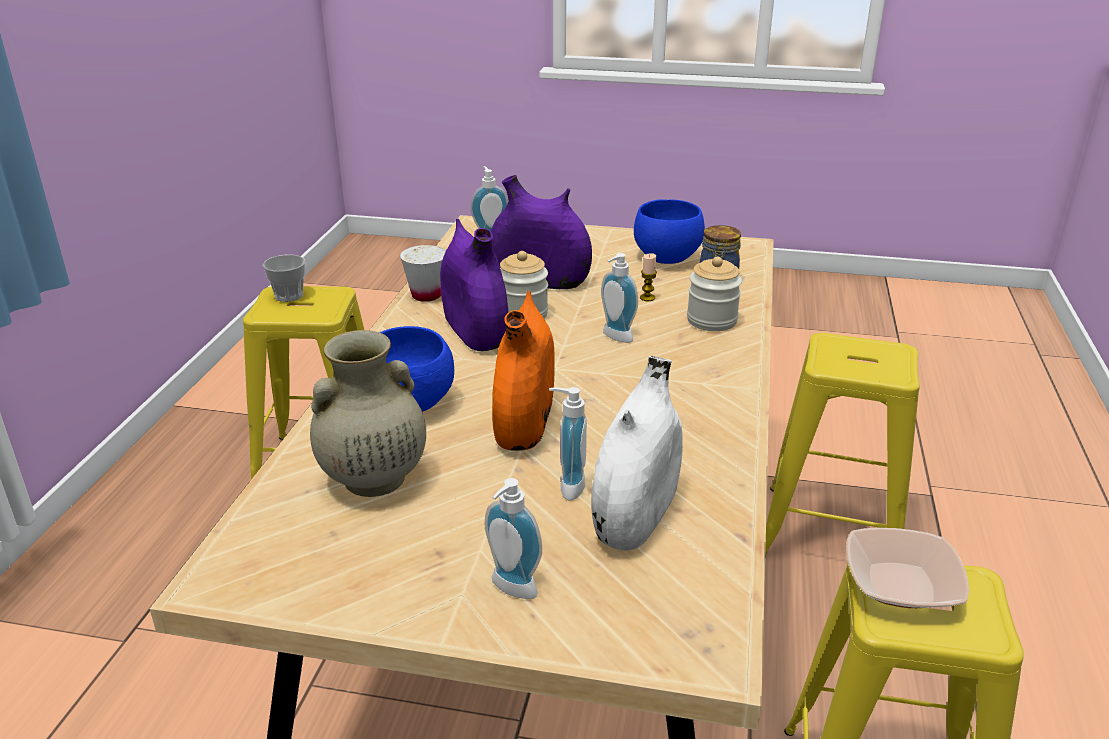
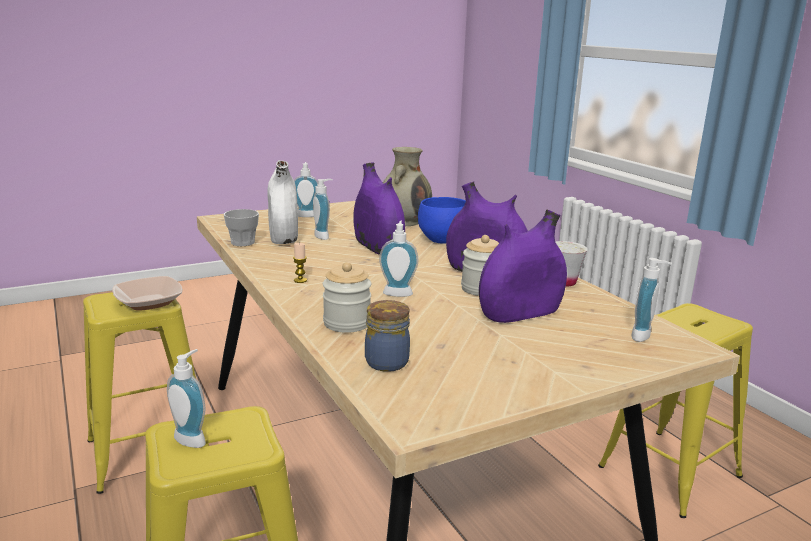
camera: 140 degrees right, 10 degrees down
cup [263,255,305,302] -> cup moved to [224,209,259,246]
orange vase [492,291,554,451] -> purple vase [353,162,405,255]
blue bowl [634,199,705,264] -> none
candle [640,253,657,301] -> candle moved to [293,243,307,283]
none -> soap dispenser [167,349,206,448]

